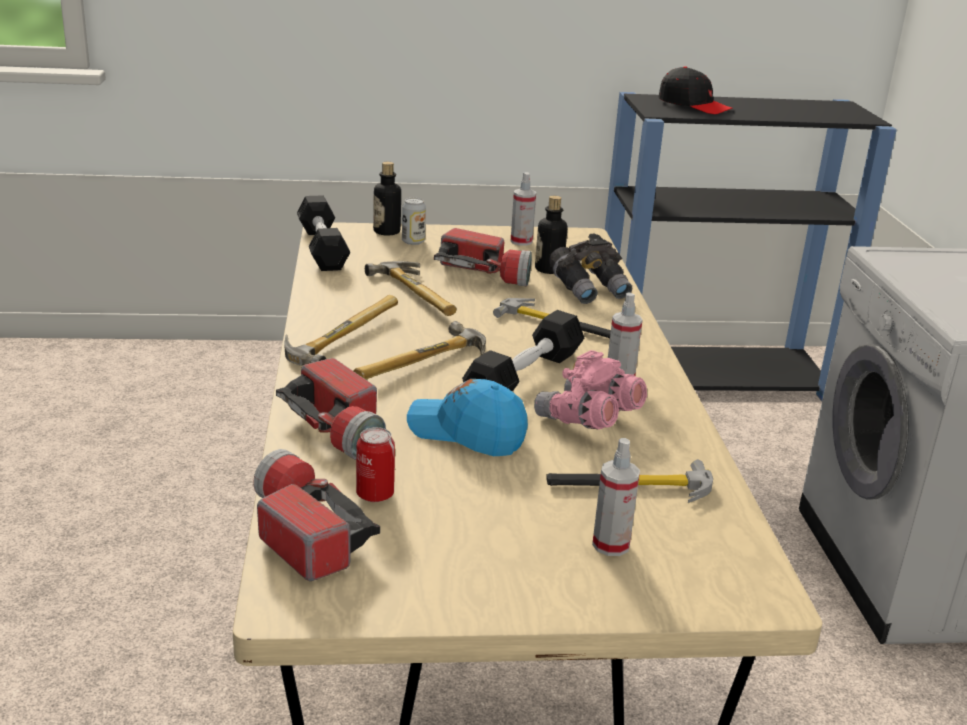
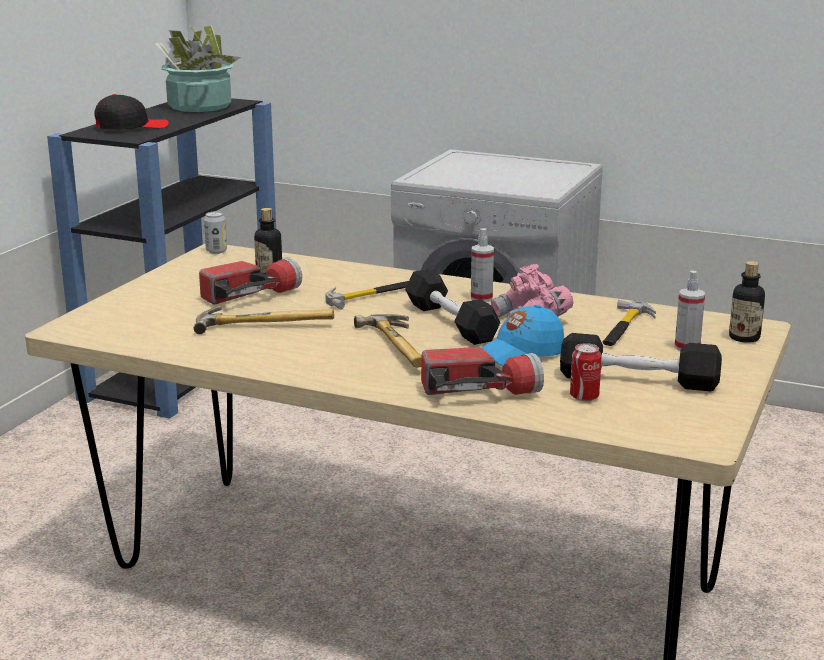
camera: 60 degrees left, 5 degrees down
flashlight [253,449,380,581] -> none
hammer [284,295,398,366] -> none
black dumbbell [297,195,350,271] -> black dumbbell moved to [560,333,722,392]
bottle [373,162,401,235] -> bottle moved to [729,261,765,343]
can [402,198,426,245] -> can moved to [204,212,227,254]
spray bottle [510,172,536,246] -> none
grey binoculars [549,233,632,304] -> none
none -> potted plant [155,25,241,112]

